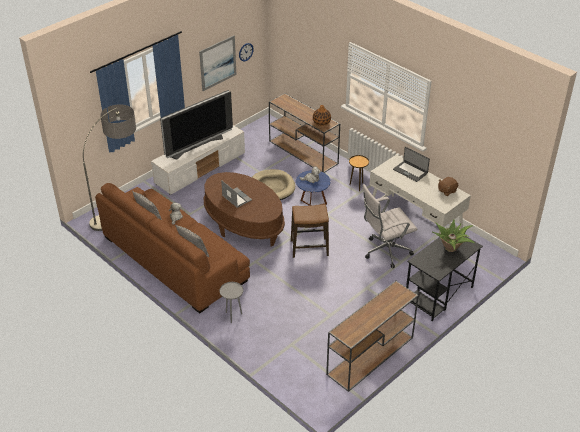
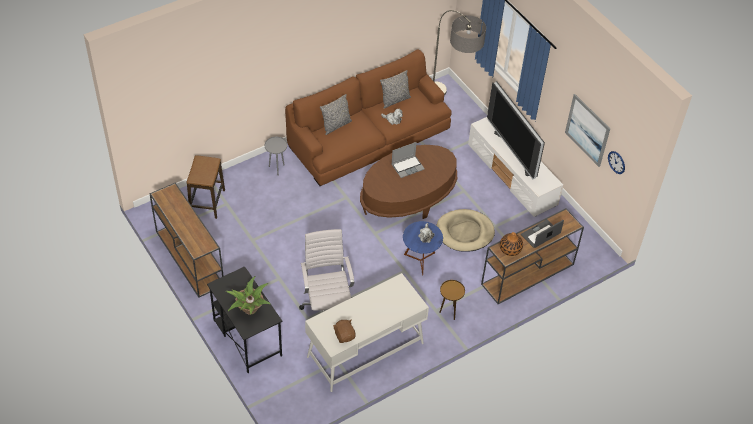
camera: 100 degrees right, 10 degrees up
stool [291,204,329,258] -> stool moved to [187,155,225,219]
laptop [393,147,430,182] -> laptop moved to [521,219,564,248]

